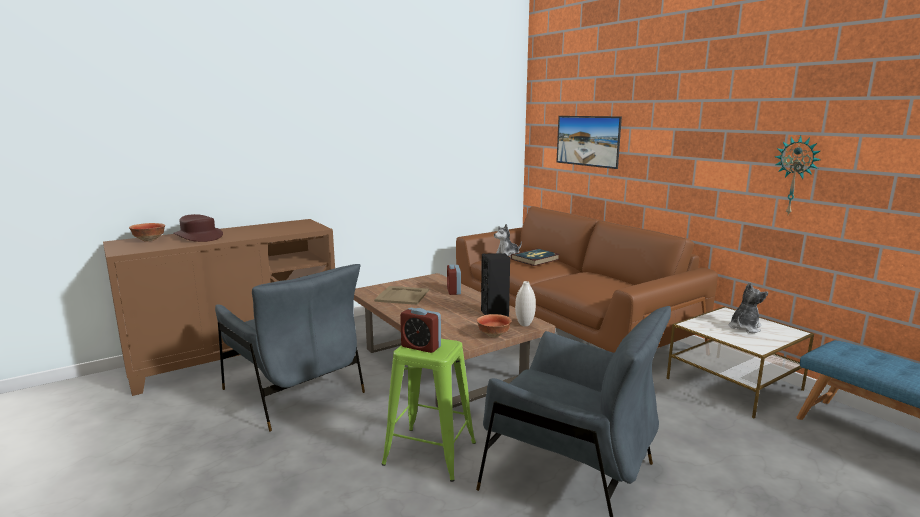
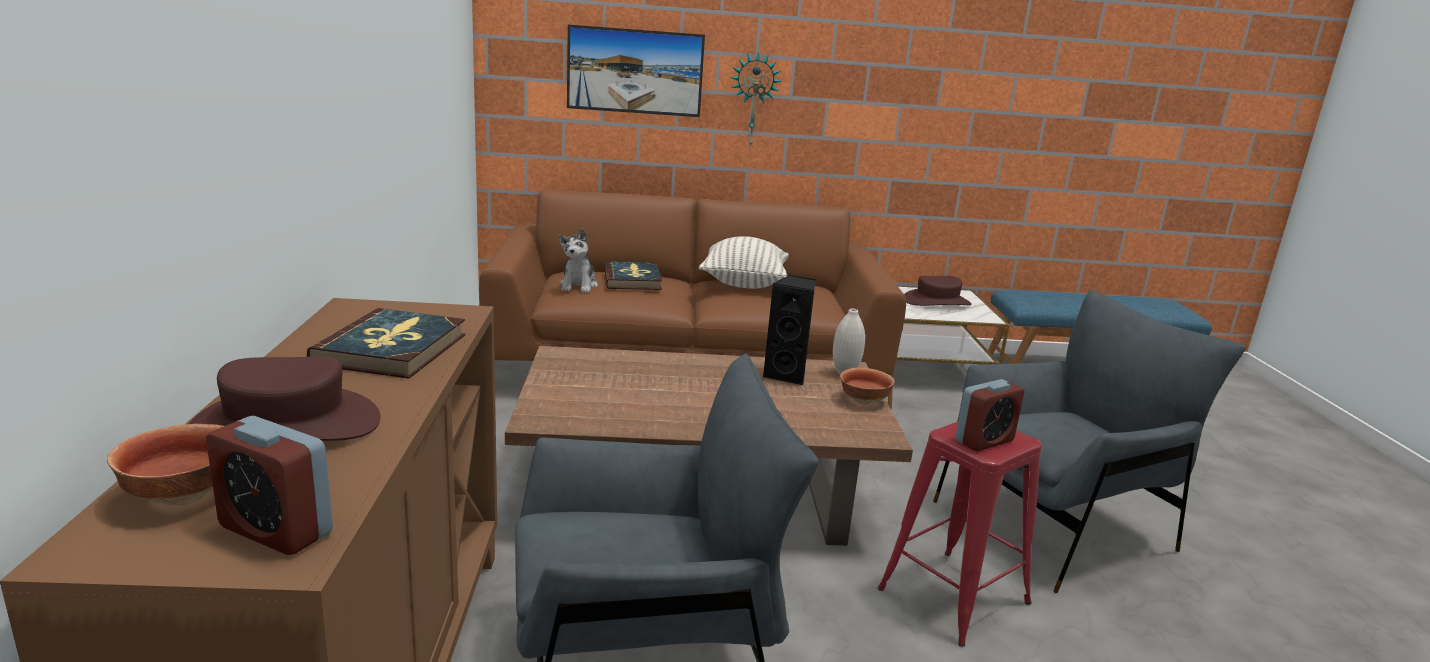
camera: 60 degrees left, 5 degrees up
beige tray [374,286,429,305] -> none
green stool [381,339,476,482] -> red stool [877,422,1042,647]
alarm clock [447,264,461,295] -> alarm clock moved to [206,416,333,555]
plush toy [729,282,768,333] -> brown hat [904,276,972,306]
wall clock [775,136,821,215] -> wall clock moved to [730,52,781,148]
none -> book [307,308,465,379]
none -> pillow [699,236,789,289]

